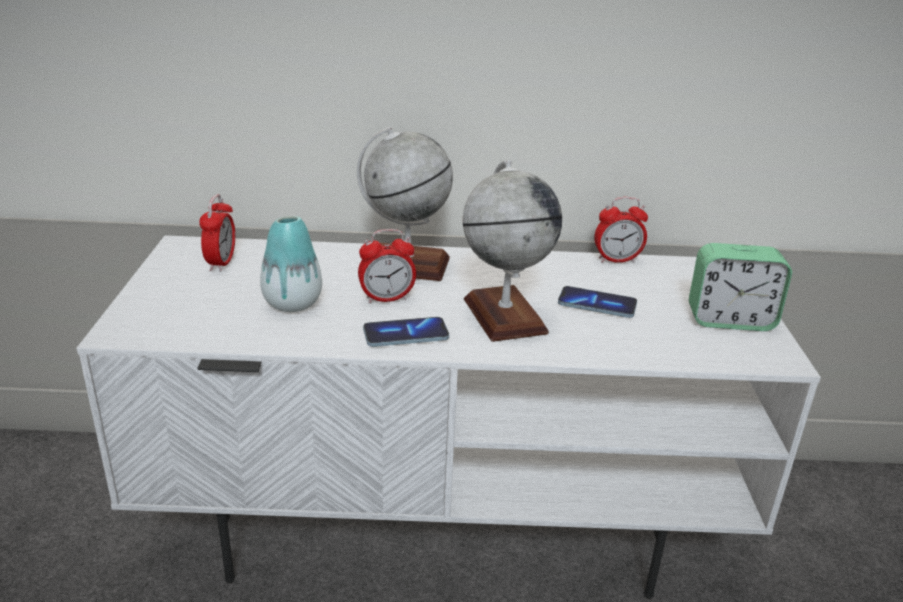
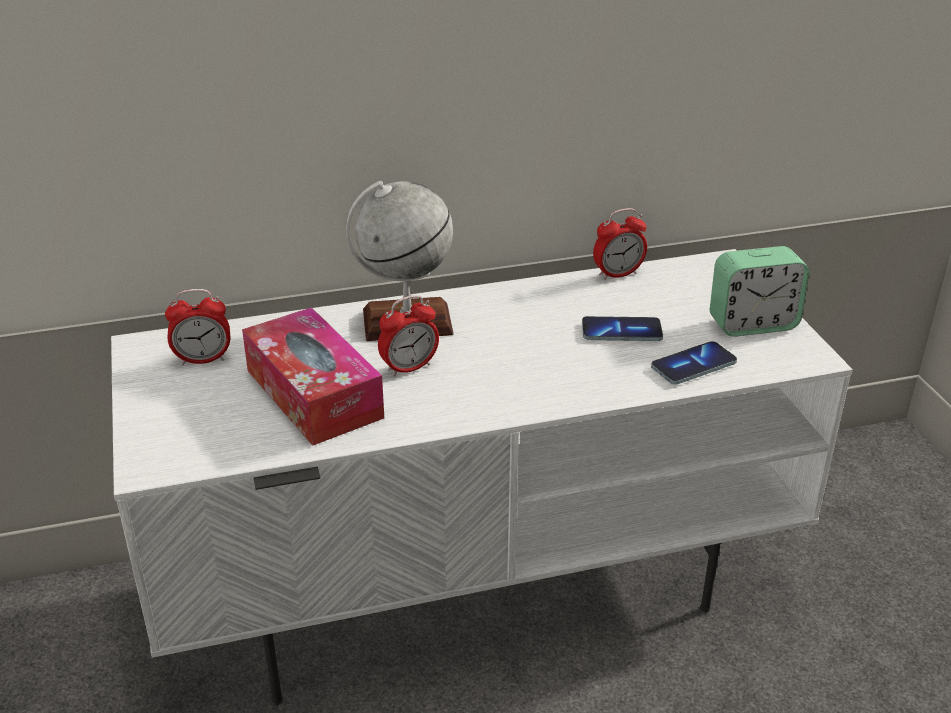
camera: 15 degrees left, 5 degrees up
alarm clock [199,194,235,272] -> alarm clock turned 90 degrees clockwise [165,289,230,365]
vase [260,216,322,312] -> tissue box [242,307,384,446]
phone [363,317,449,347] -> phone moved to [651,341,737,385]
globe [463,160,562,342] -> none

